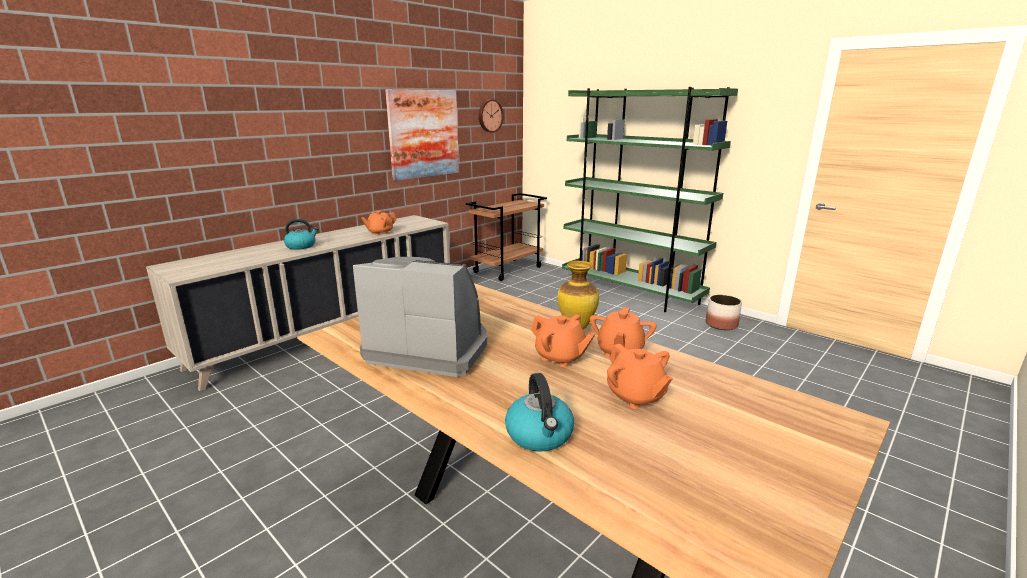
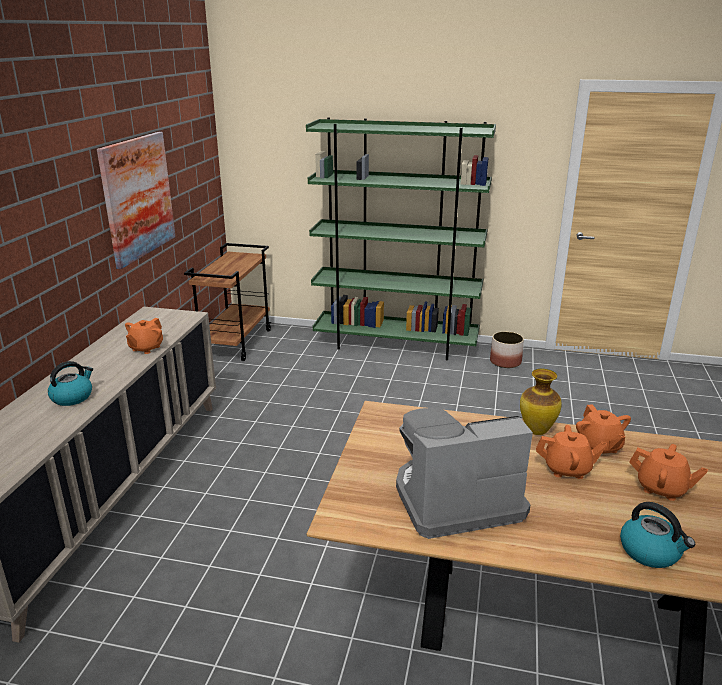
camera: 30 degrees left, 5 degrees up
wall clock [479,99,504,133] -> none

